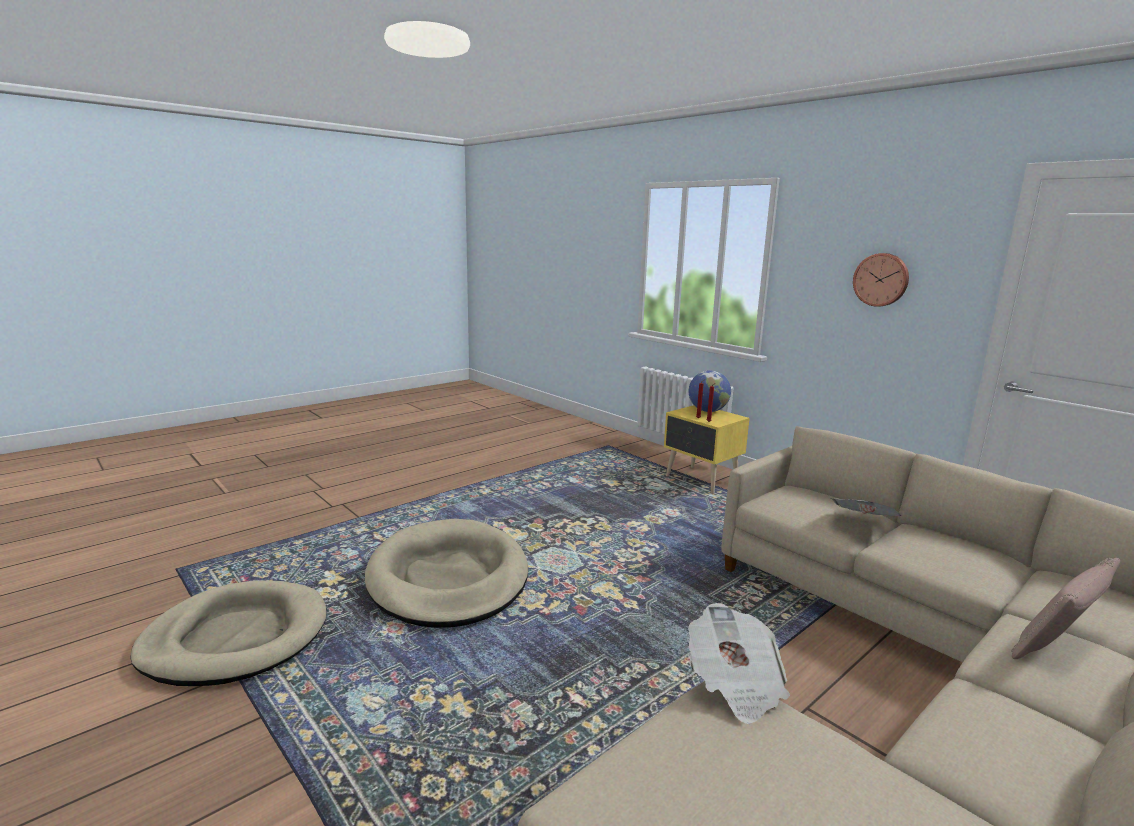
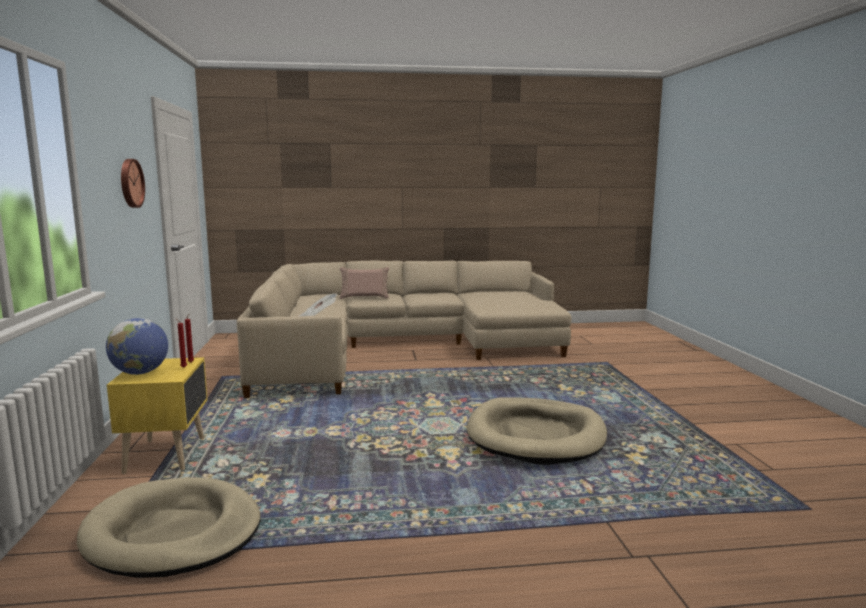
camera: 145 degrees left, 5 degrees down
beige dog bed [130,581,327,686] -> beige dog bed moved to [77,477,261,578]
newspaper [688,603,790,724] -> none

